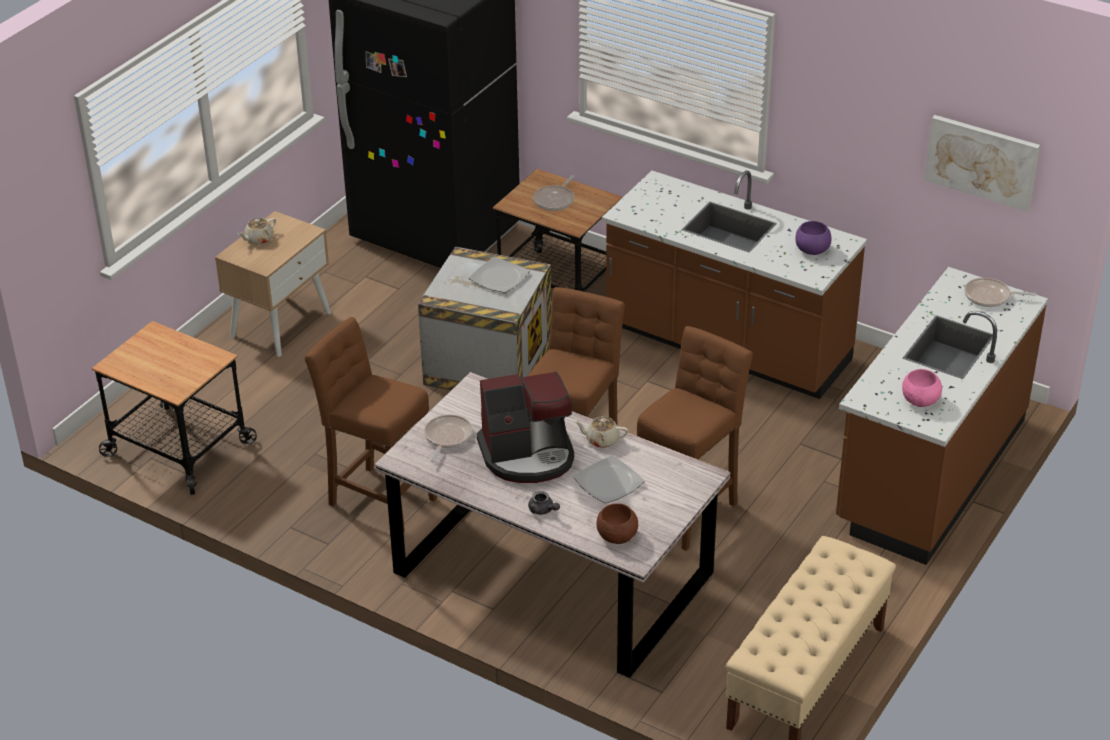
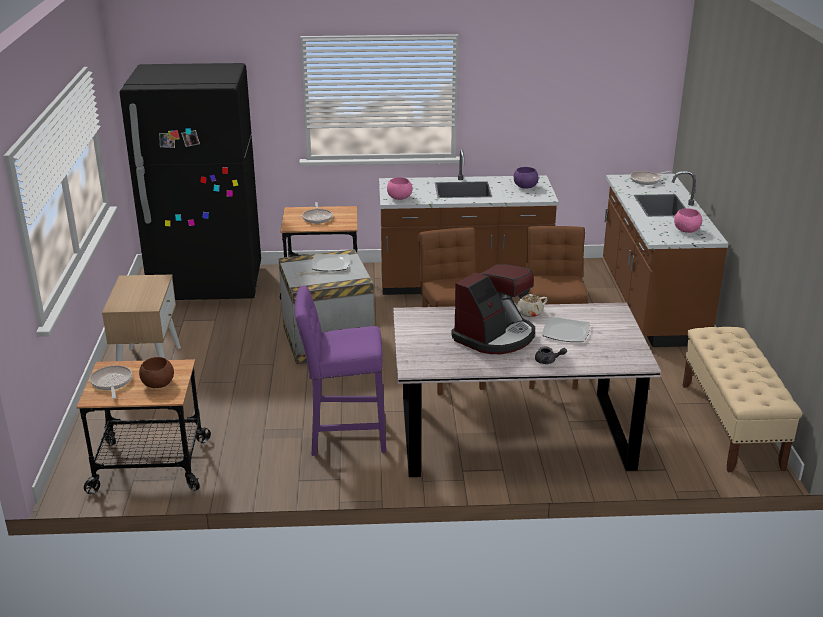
camera: 35 degrees left, 10 degrees down
beige teapot [238,218,276,244] -> none
brown stool [305,317,437,532] -> purple stool [295,286,386,456]
frying pan [424,415,473,462] -> frying pan moved to [90,365,132,399]
brown bowl [596,503,638,544] -> brown bowl moved to [139,357,174,388]
picture [924,115,1040,211] -> none
none -> pink bowl [387,177,413,200]

